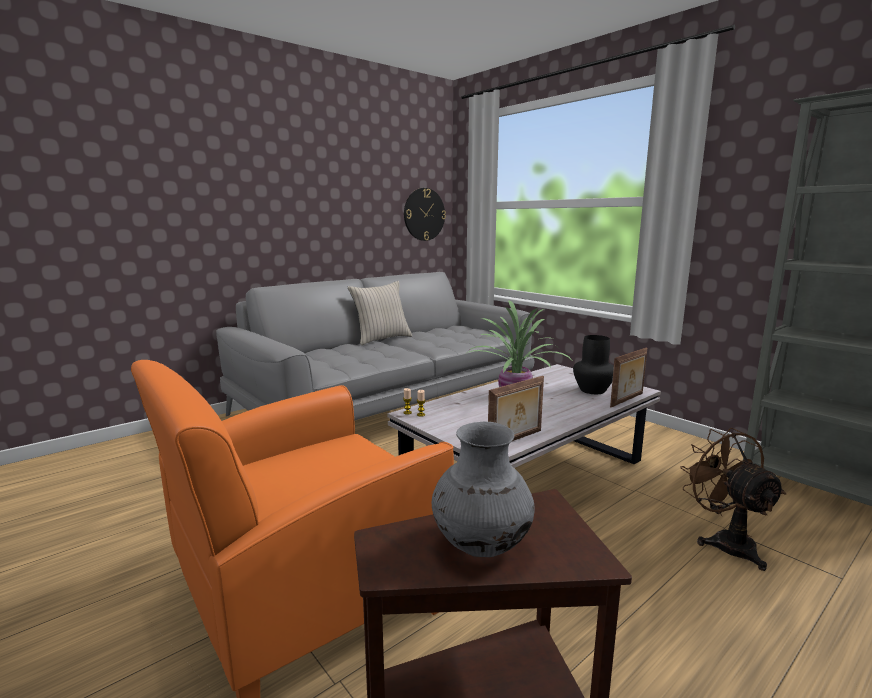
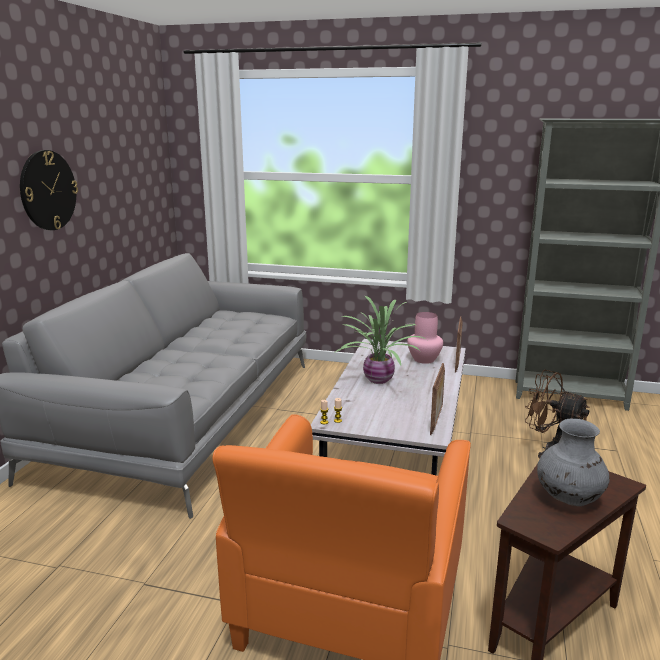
camera: 35 degrees left, 5 degrees up
beige pillow [348,281,412,345] -> none
wall clock [404,188,446,241] -> wall clock moved to [20,150,78,230]
black vase [573,335,614,394] -> pink vase [407,312,443,364]

